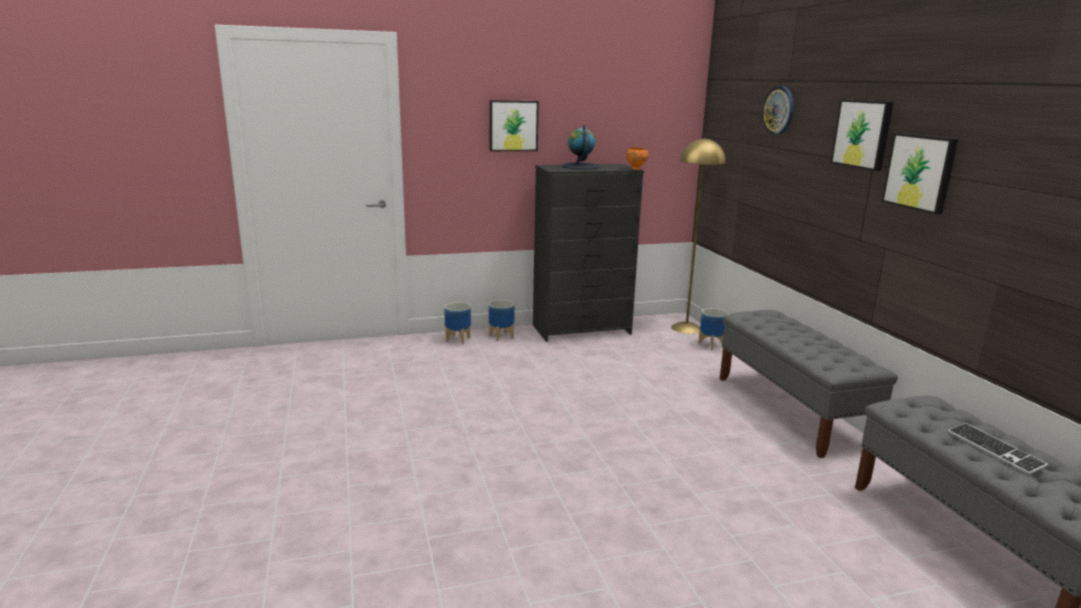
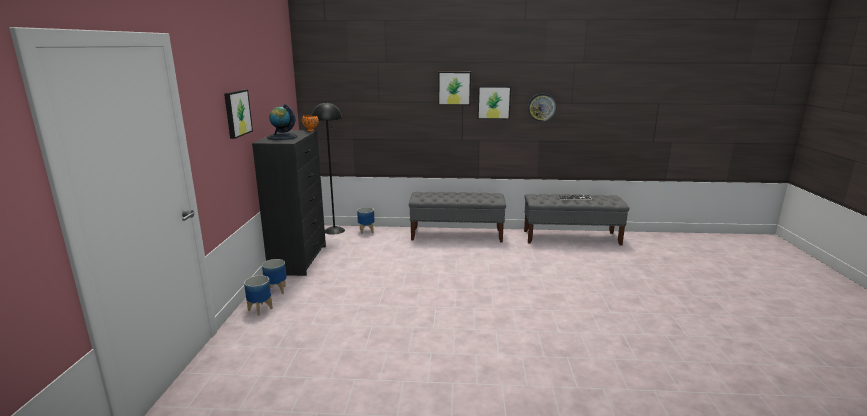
camera: 70 degrees left, 0 degrees up
yellow floor lamp [671,138,726,334] -> black floor lamp [311,102,345,235]
wall clock [762,86,794,135] -> wall clock moved to [528,93,556,122]

